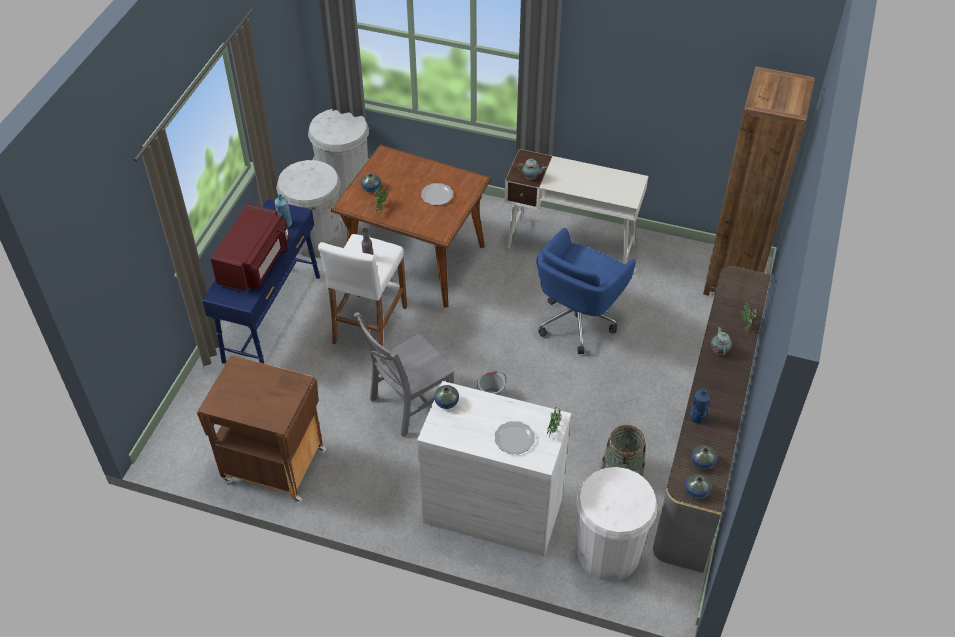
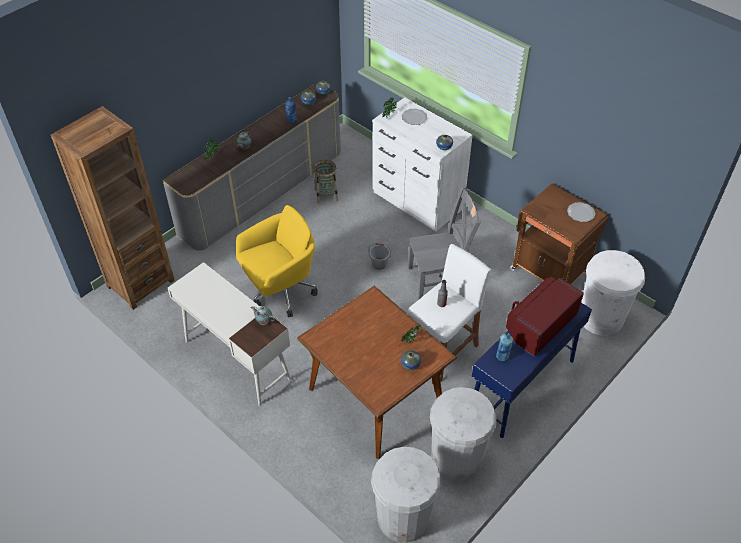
camera: 155 degrees left, 0 degrees up
plate [421,183,453,205] -> plate moved to [567,202,596,222]
blue office chair [536,228,636,354] -> yellow office chair [236,205,318,317]
white trash can [576,467,658,581] -> white trash can moved to [581,250,645,335]

